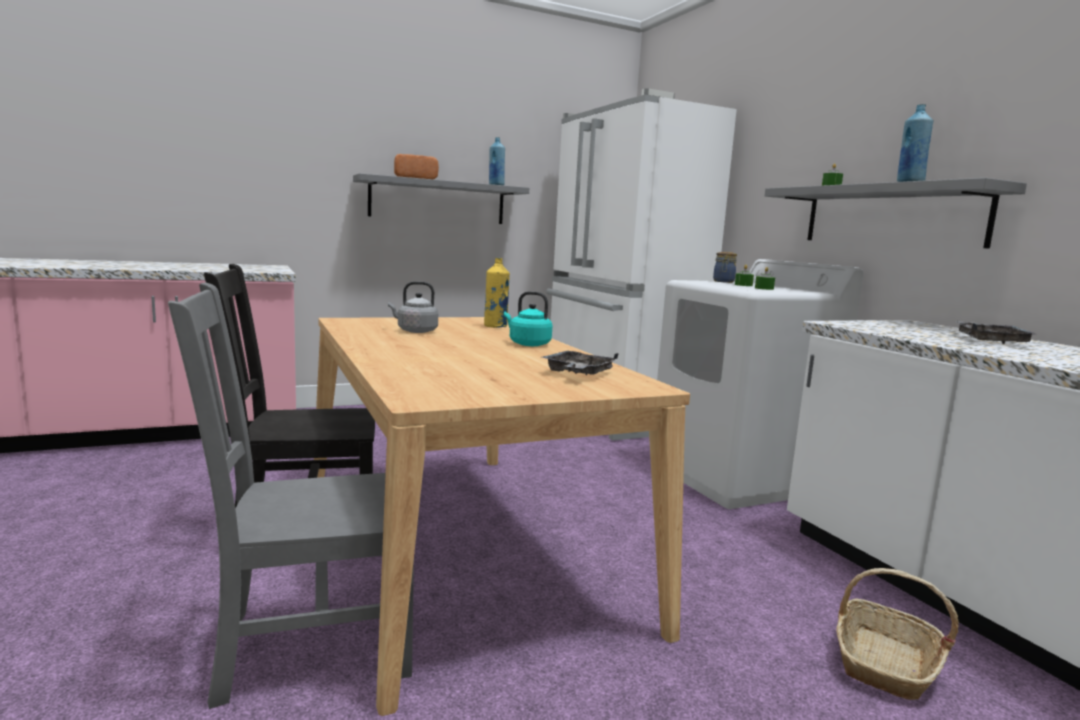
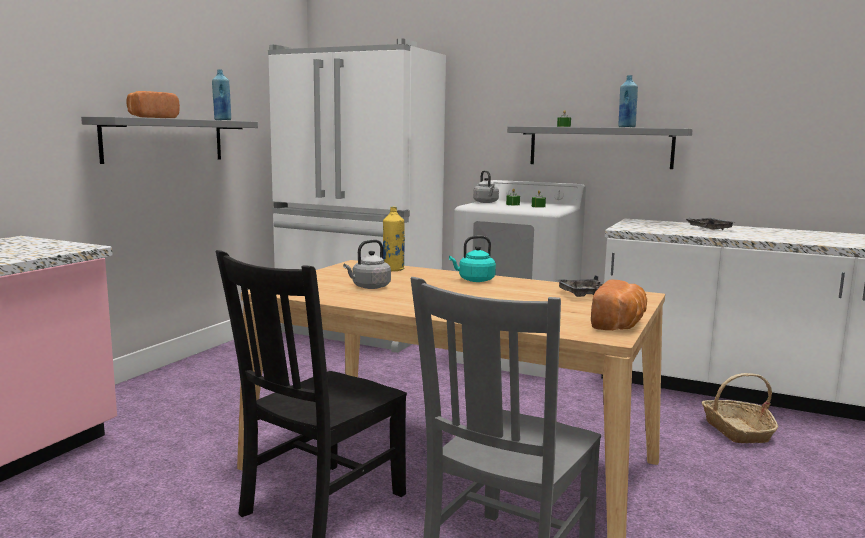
camera: 40 degrees left, 0 degrees up
jar [713,252,737,283] -> grey kettle [473,170,499,203]
none -> bread [591,279,647,330]

